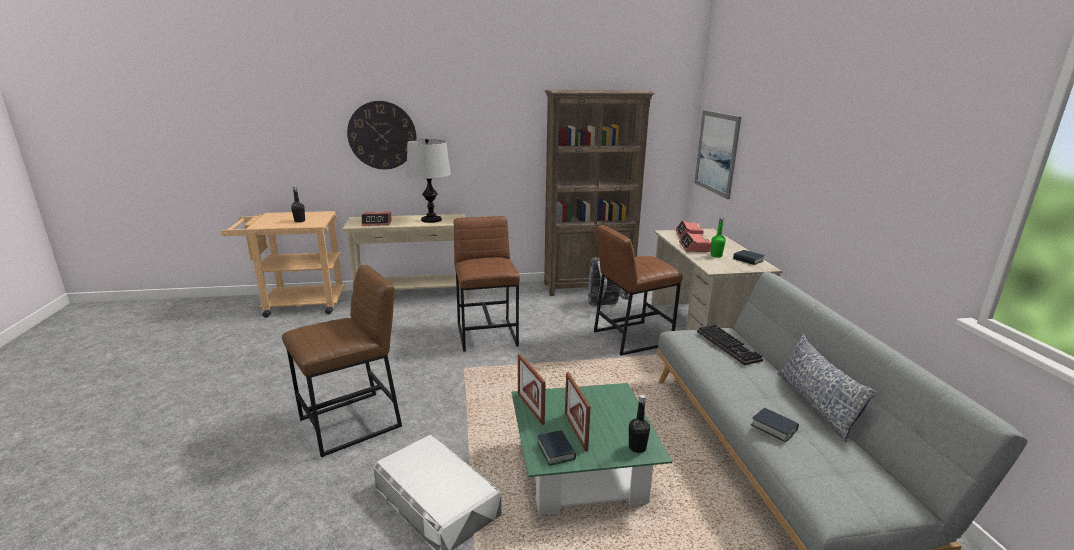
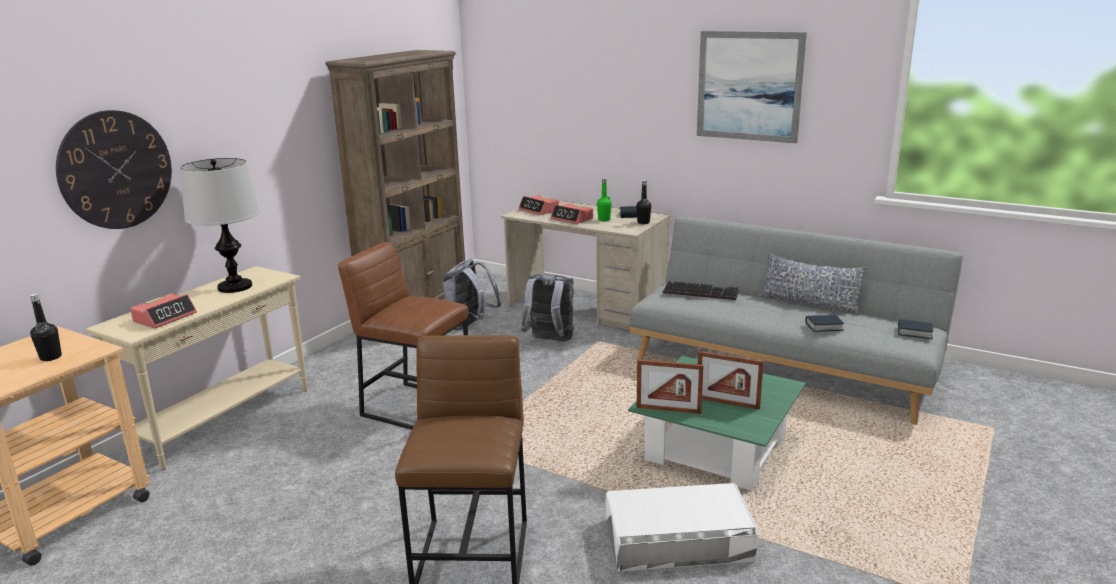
camera: 50 degrees left, 0 degrees up
book [537,430,576,466] -> book moved to [898,319,933,339]
brown chair [594,225,683,355] -> grey backpack [521,274,574,341]
black bottle [629,395,650,453] -> black bottle moved to [636,180,651,224]
picture [694,110,741,199] -> picture moved to [697,31,807,143]

